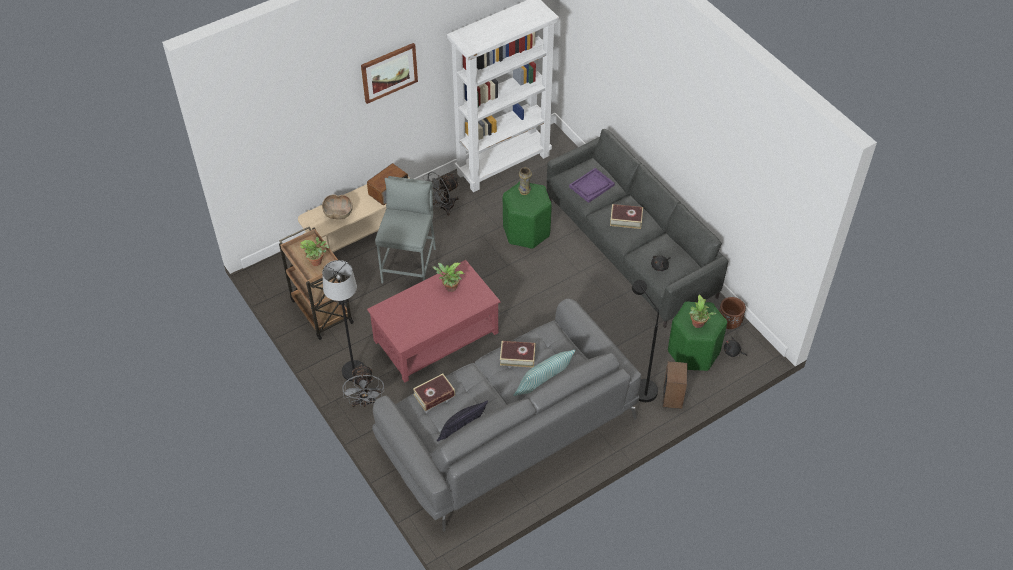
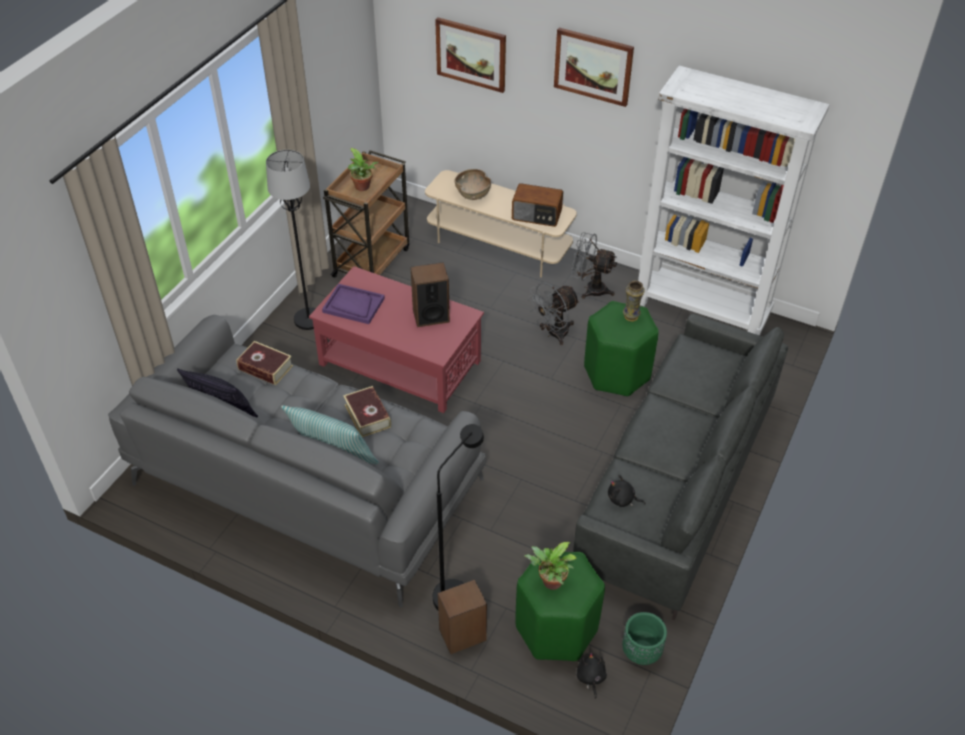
camera: 60 degrees right, 5 degrees down
grey fan [342,364,384,408] -> grey fan moved to [527,282,580,345]
grey stool [375,176,436,283] -> none
potted plant [432,263,464,292] -> speaker [410,262,450,327]
purple tray [569,168,615,203] -> purple tray moved to [322,284,385,324]
book [610,204,643,229] -> none
brown planter [719,297,746,329] -> green planter [622,612,667,665]
none -> picture [435,17,506,93]

